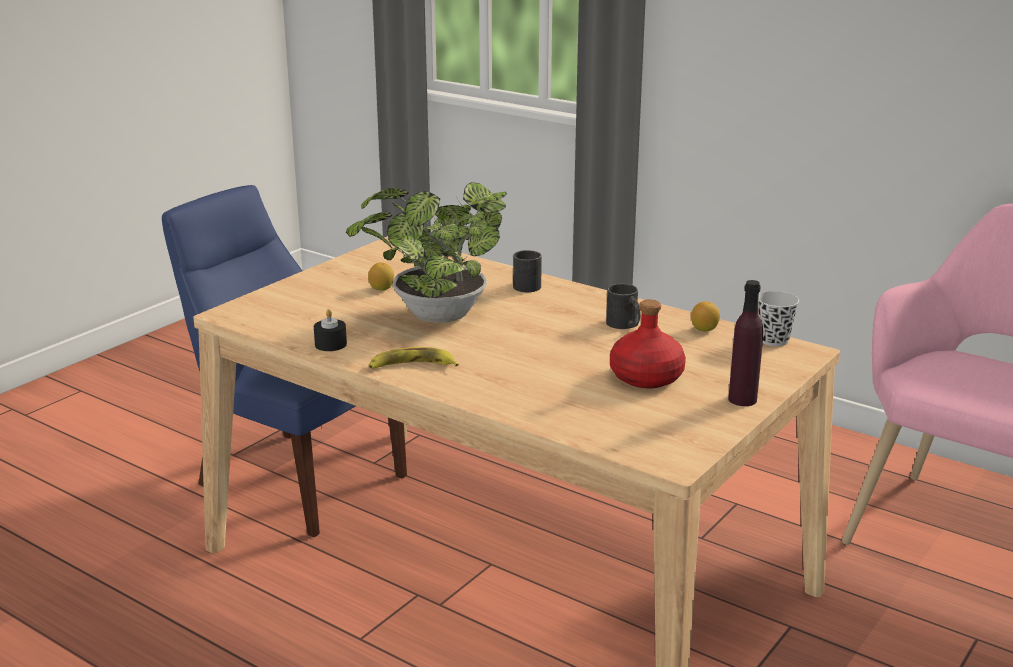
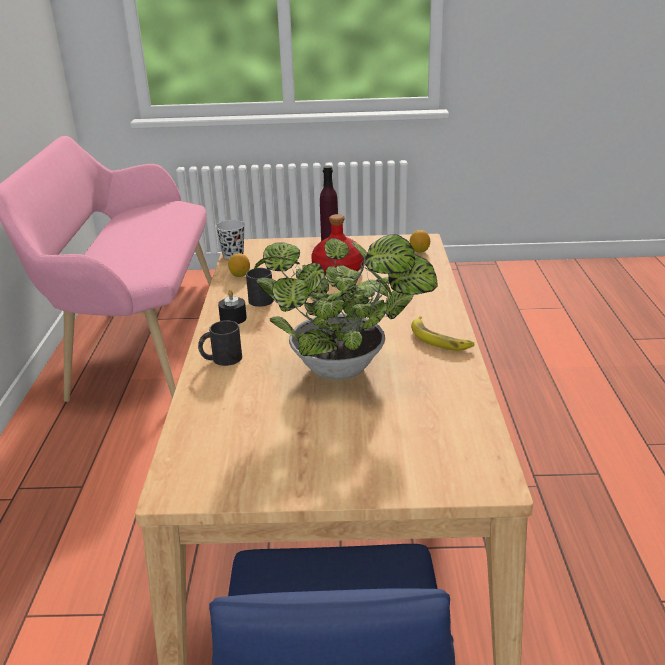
camera: 125 degrees left, 5 degrees up
black candle [314,309,347,351] -> black candle moved to [218,290,247,324]
lemon [368,262,394,290] -> lemon moved to [410,230,430,253]

